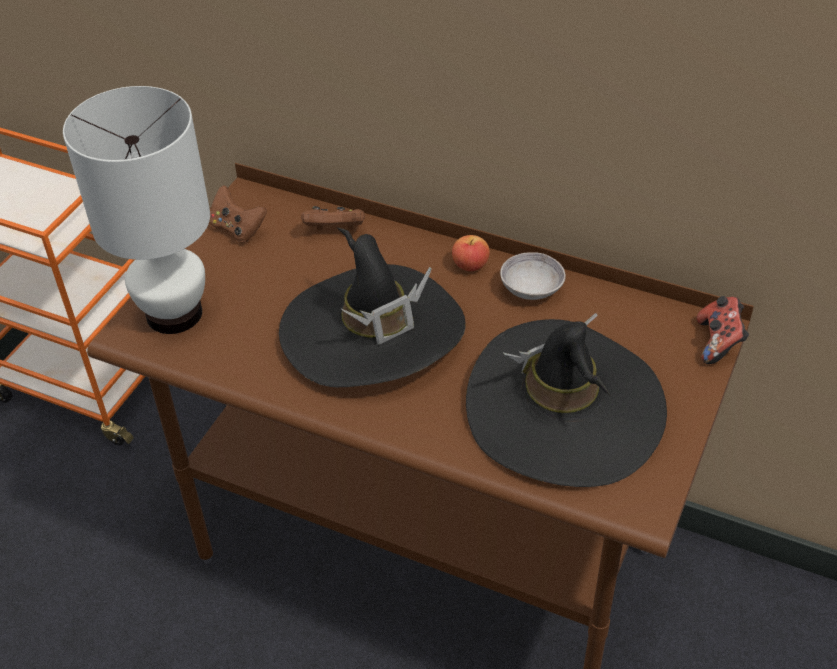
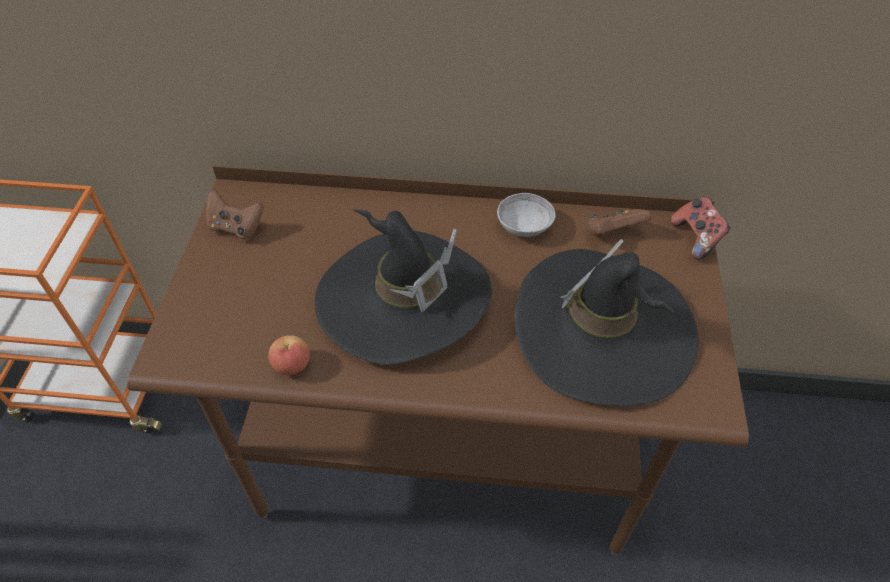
camera: 20 degrees left, 5 degrees up
white table lamp [63,86,210,334] -> none
brown game controller [301,206,365,231] -> brown game controller moved to [587,209,651,237]
apple [452,235,490,271] -> apple moved to [268,335,310,375]

